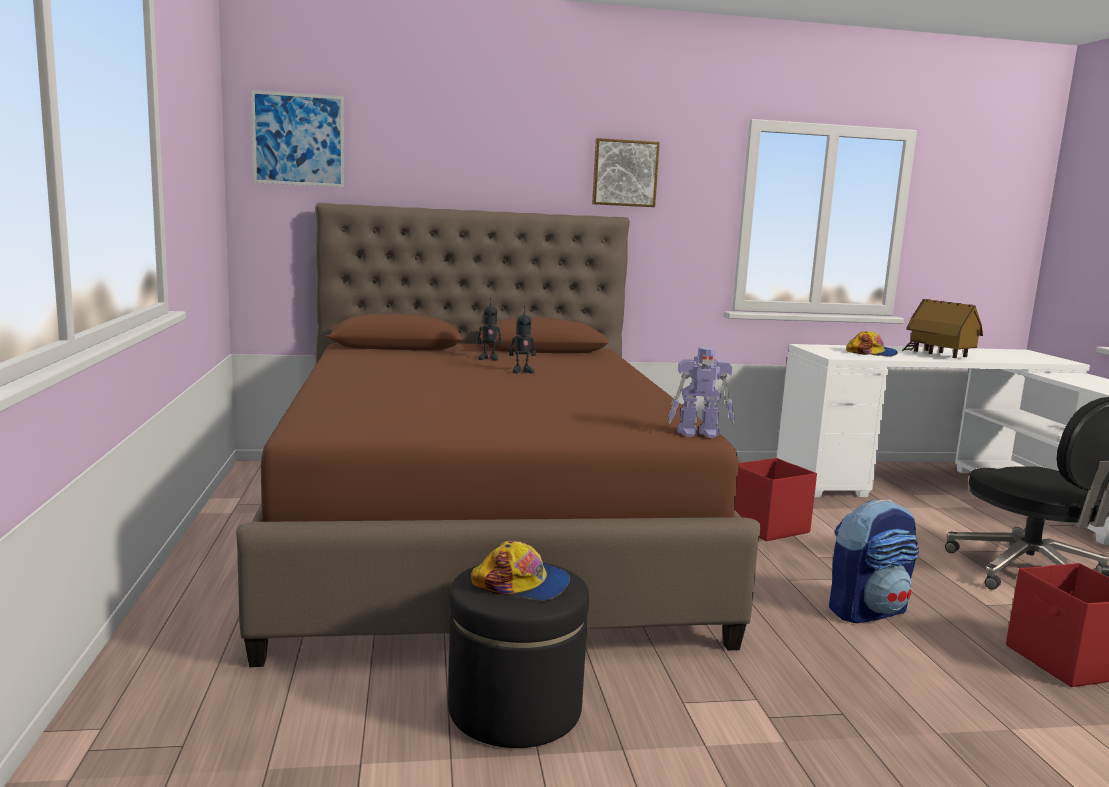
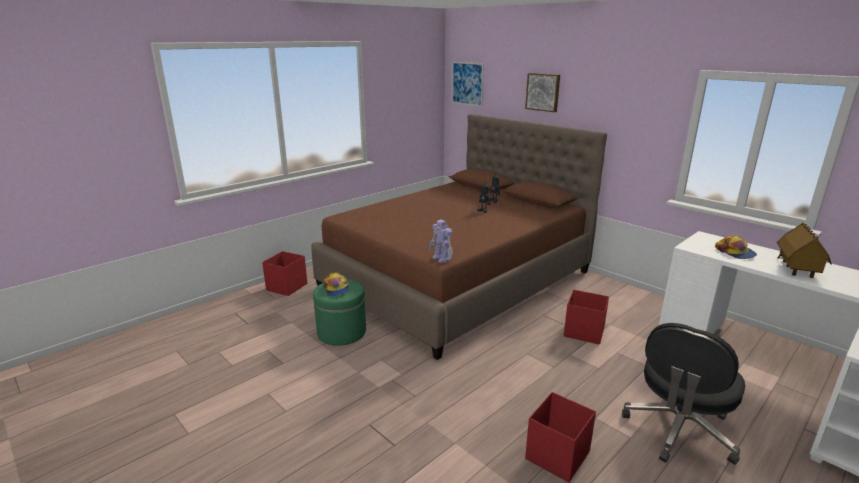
camera: 55 degrees right, 10 degrees up
black ottoman [448,562,589,748] -> green ottoman [313,279,366,346]
picture [592,138,660,207] -> picture moved to [525,73,560,112]
backpack [829,500,919,623] -> none
none -> red storage box [262,251,307,296]

